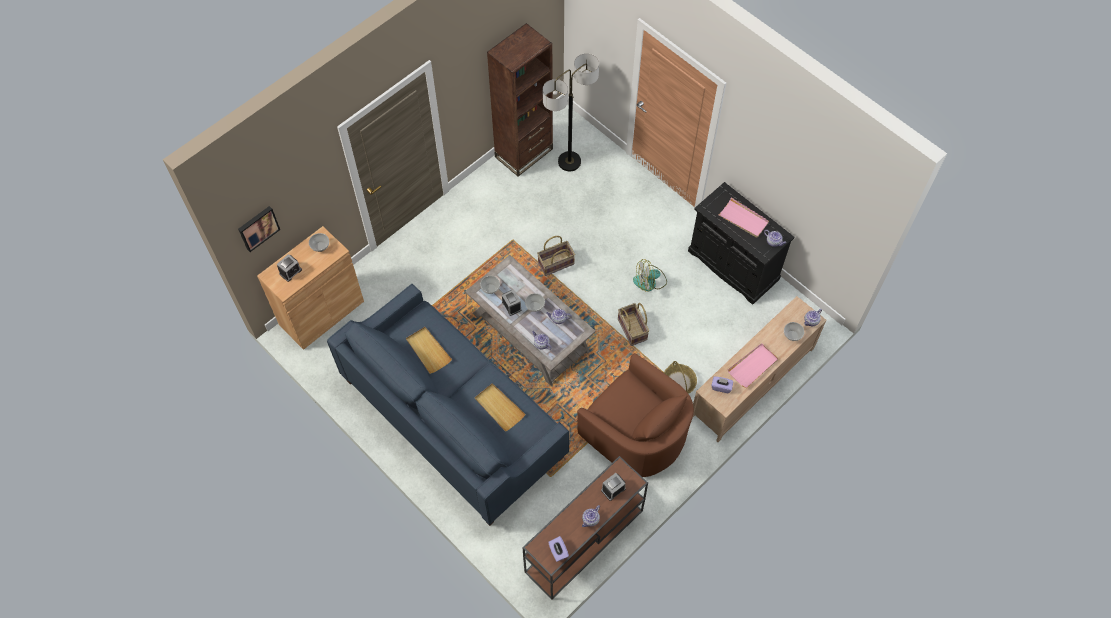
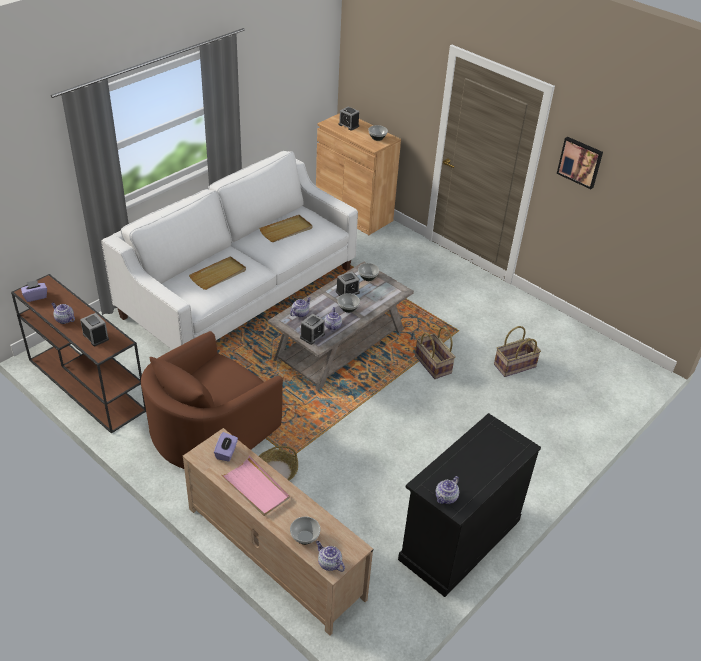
camera: 85 degrees right, 20 degrees down
picture [238,206,280,252] -> picture moved to [557,137,603,189]
blue sofa [327,284,569,526] -> white sofa [101,151,358,350]
brown bookcase [487,23,553,176] -> none
floor lamp [543,53,599,171] -> none
basket [618,303,649,346] -> basket moved to [494,326,541,377]
fan [633,259,667,292] -> none
pink tray [719,197,769,238] -> none
none -> alarm clock [300,314,325,345]

